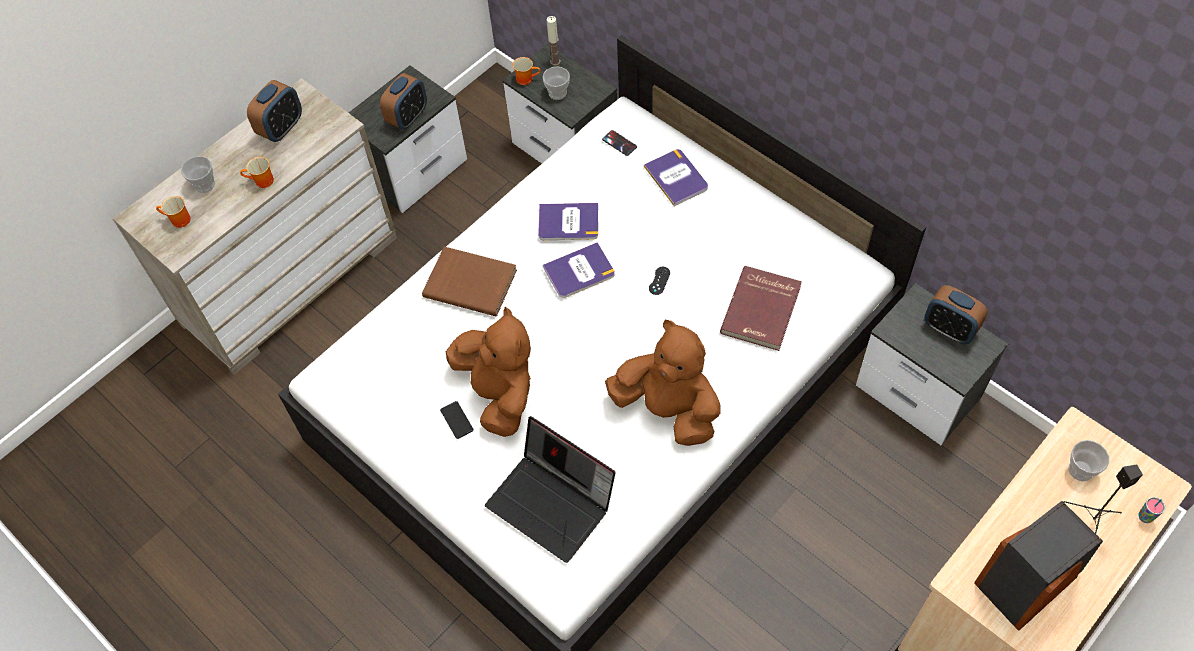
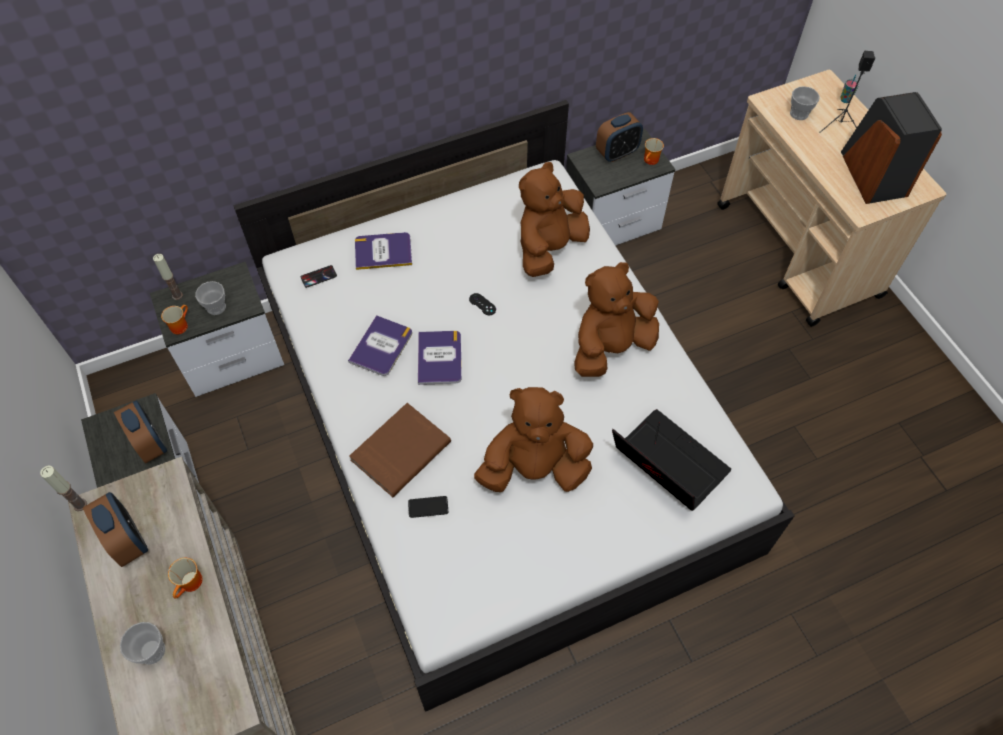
camera: 70 degrees left, 0 degrees up
mug [156,196,191,228] -> mug moved to [644,138,664,165]
phone [440,401,473,439] -> phone moved to [408,496,448,518]
laptop [485,416,616,563] -> laptop turned 105 degrees counterclockwise [612,409,731,511]
red book [720,266,802,351] -> brown plush toy [519,162,590,277]
none -> candle [40,465,87,511]

